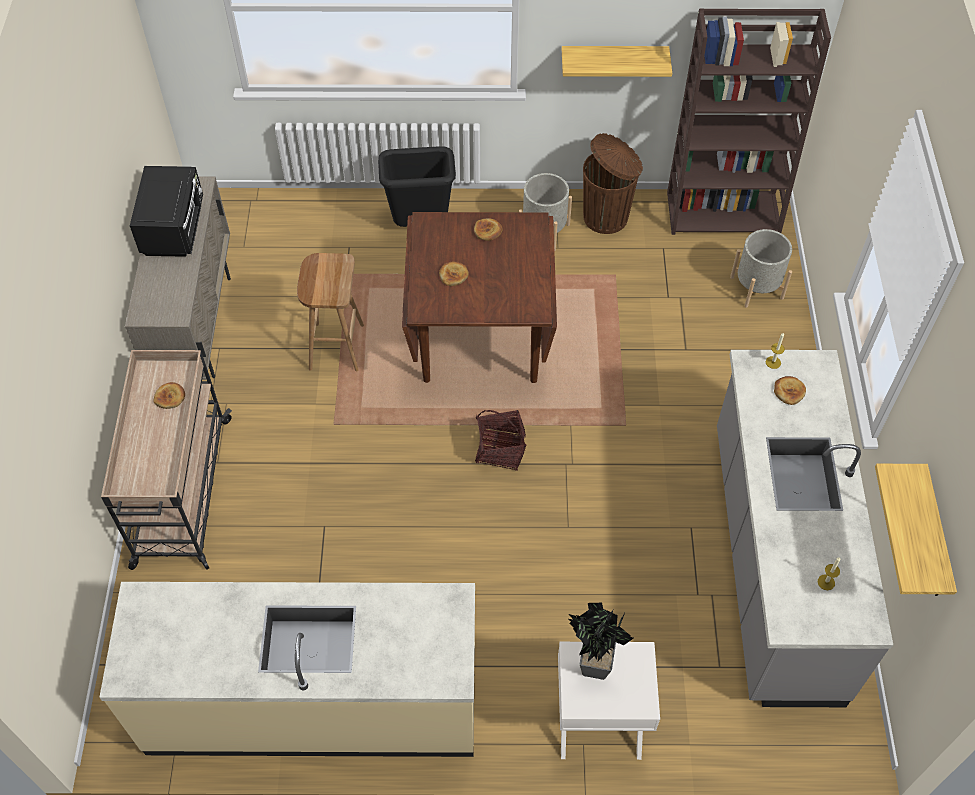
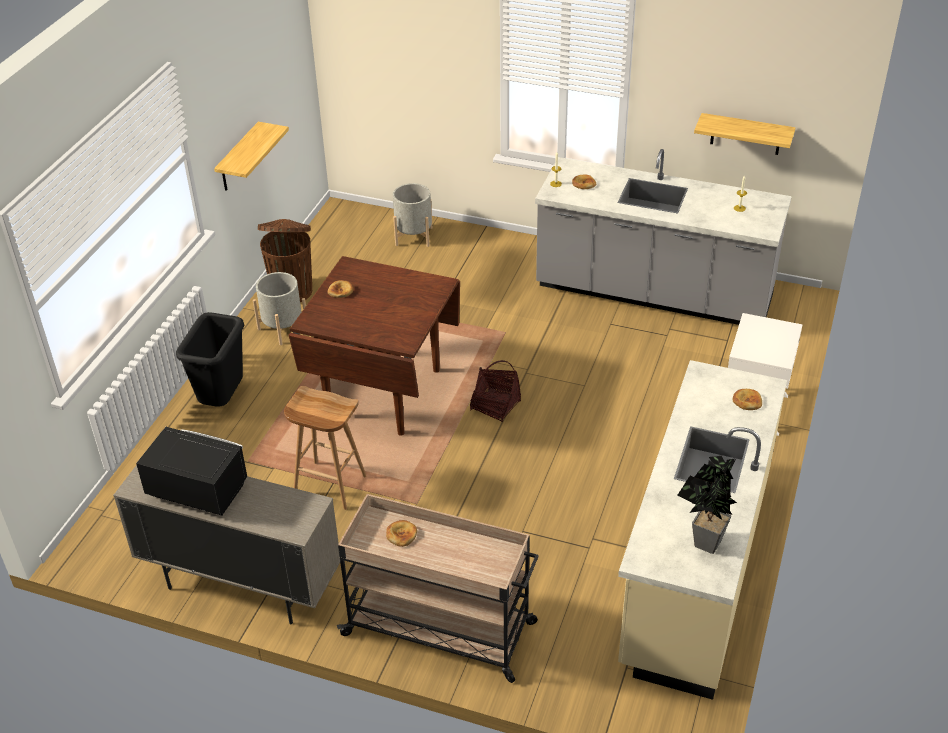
camera: 70 degrees left, 15 degrees down
bread [439,262,469,286] -> bread moved to [733,389,762,410]
potted plant [568,603,634,680] -> potted plant moved to [677,456,737,554]
brown bookcase [667,8,831,235] -> none

